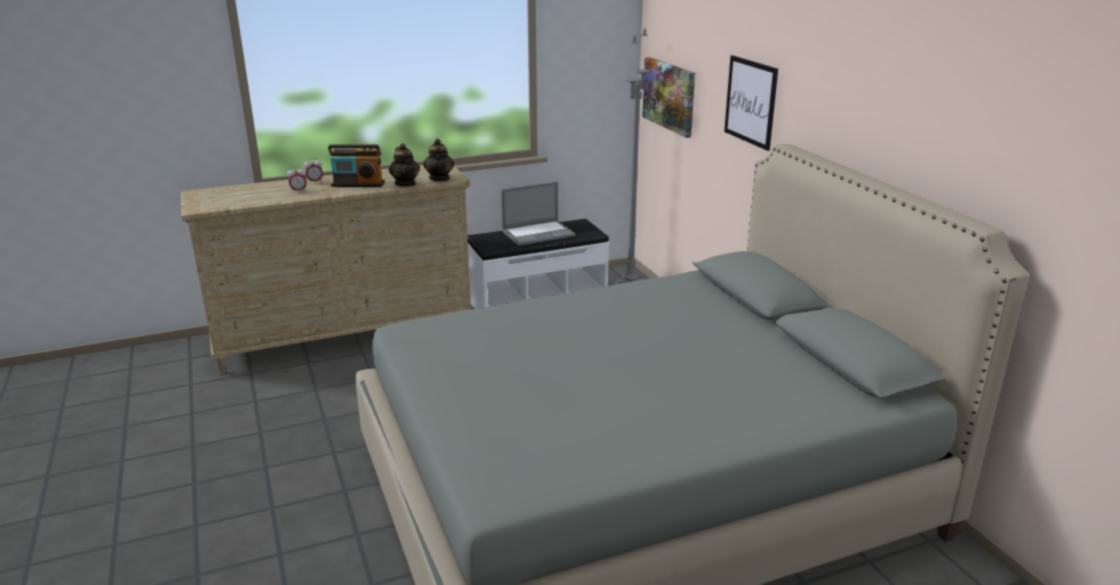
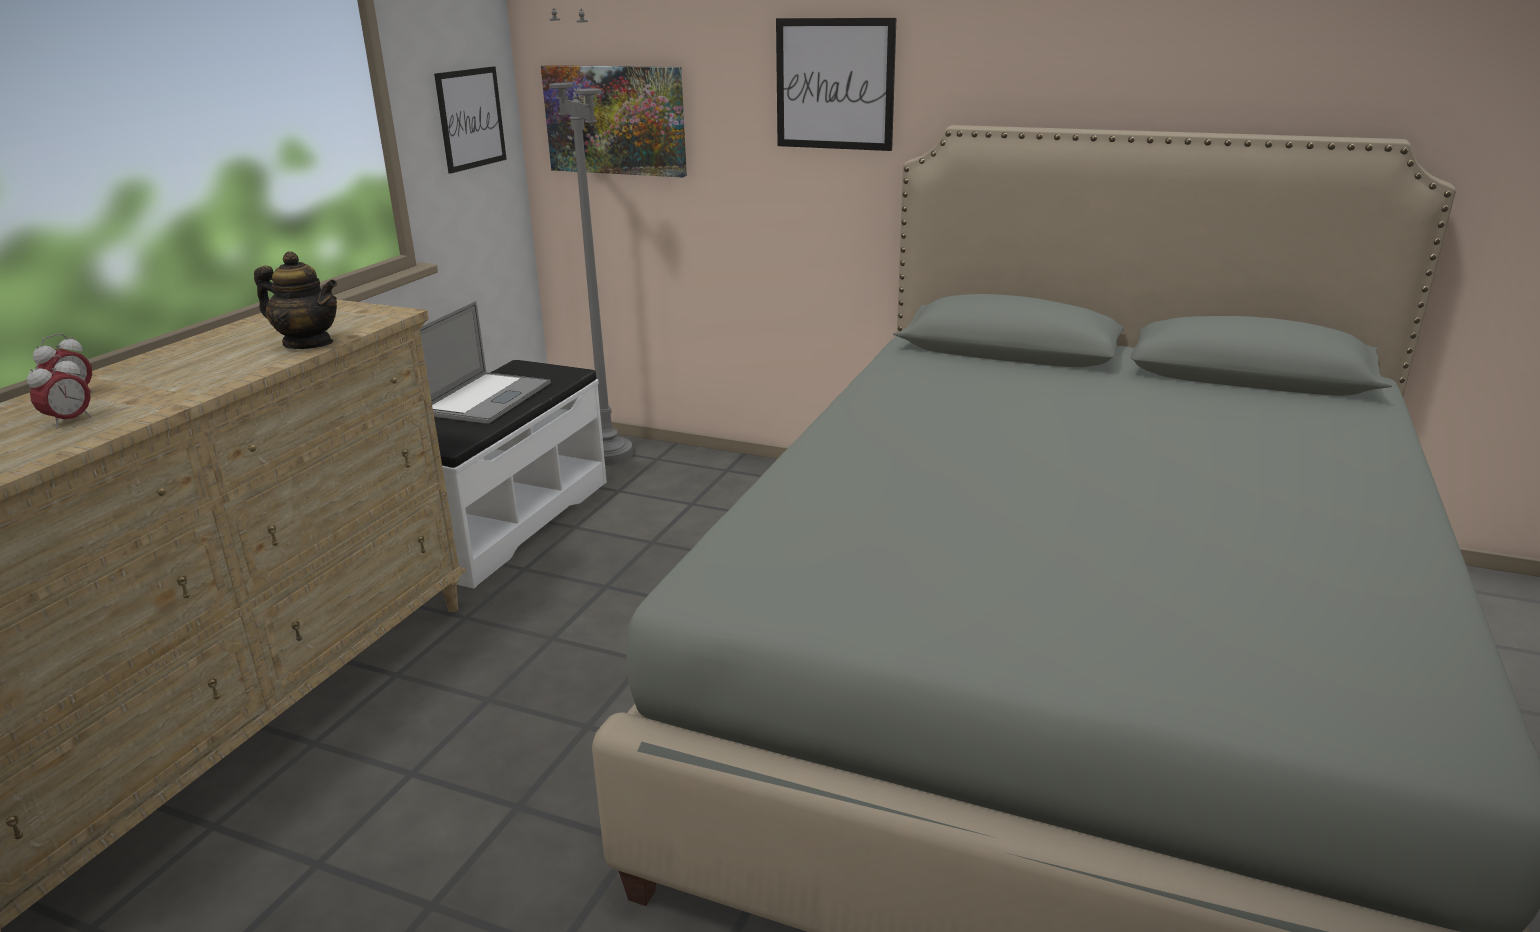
camera: 45 degrees left, 0 degrees up
radio [328,144,385,187] -> none
teapot [423,139,454,181] -> none
none -> picture [434,66,507,173]

